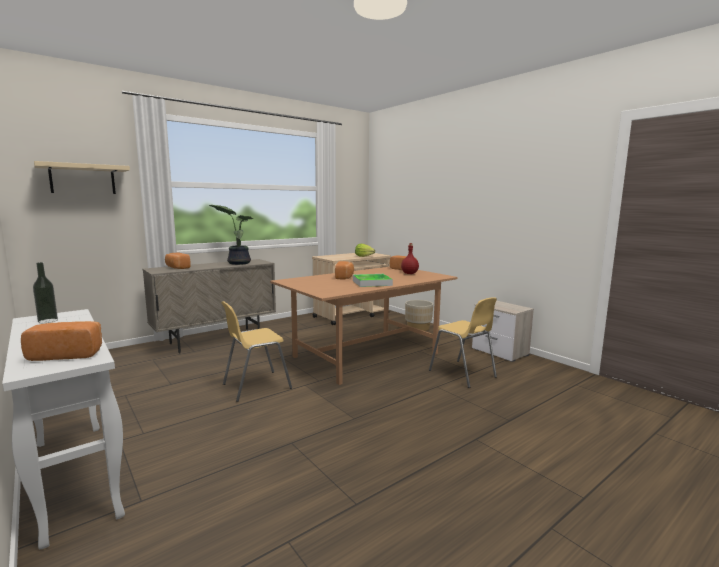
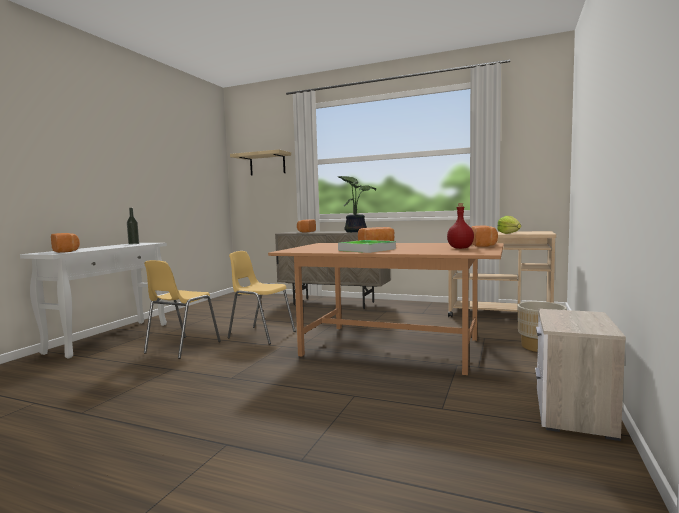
camera: 60 degrees right, 5 degrees down
yellow chair [429,297,497,388] -> yellow chair moved to [144,260,221,359]

